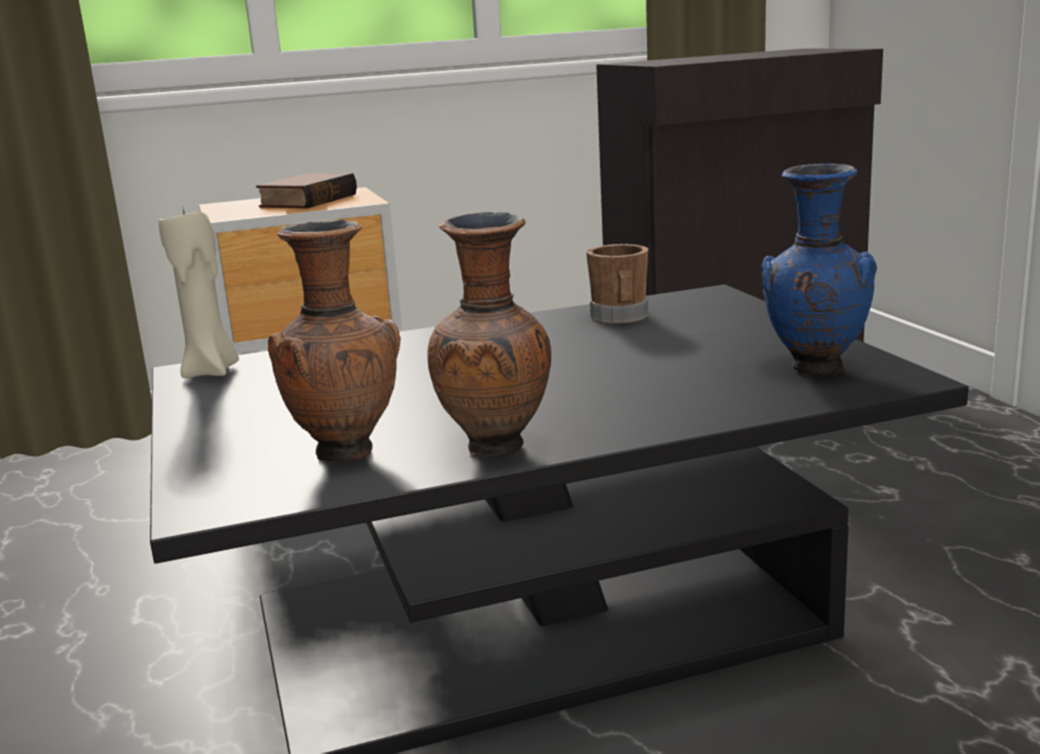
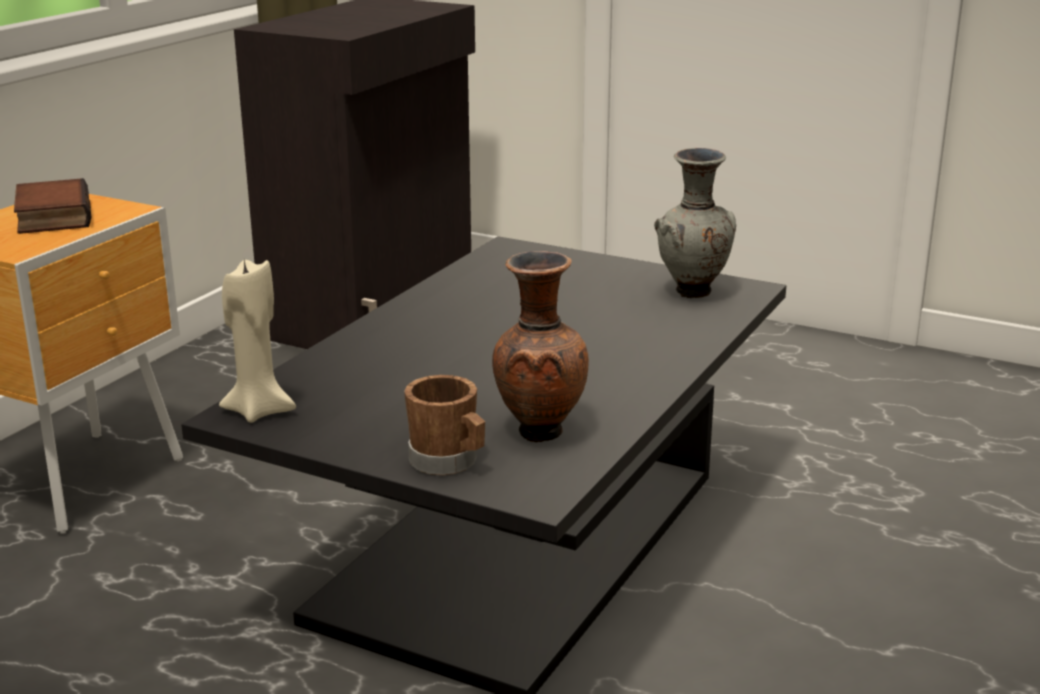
camera: 45 degrees left, 5 degrees up
brown vase [427,212,551,459] -> none
brown mug [586,244,648,324] -> brown mug moved to [404,375,485,475]
blue vase [761,164,877,375] -> grey vase [654,148,736,298]

